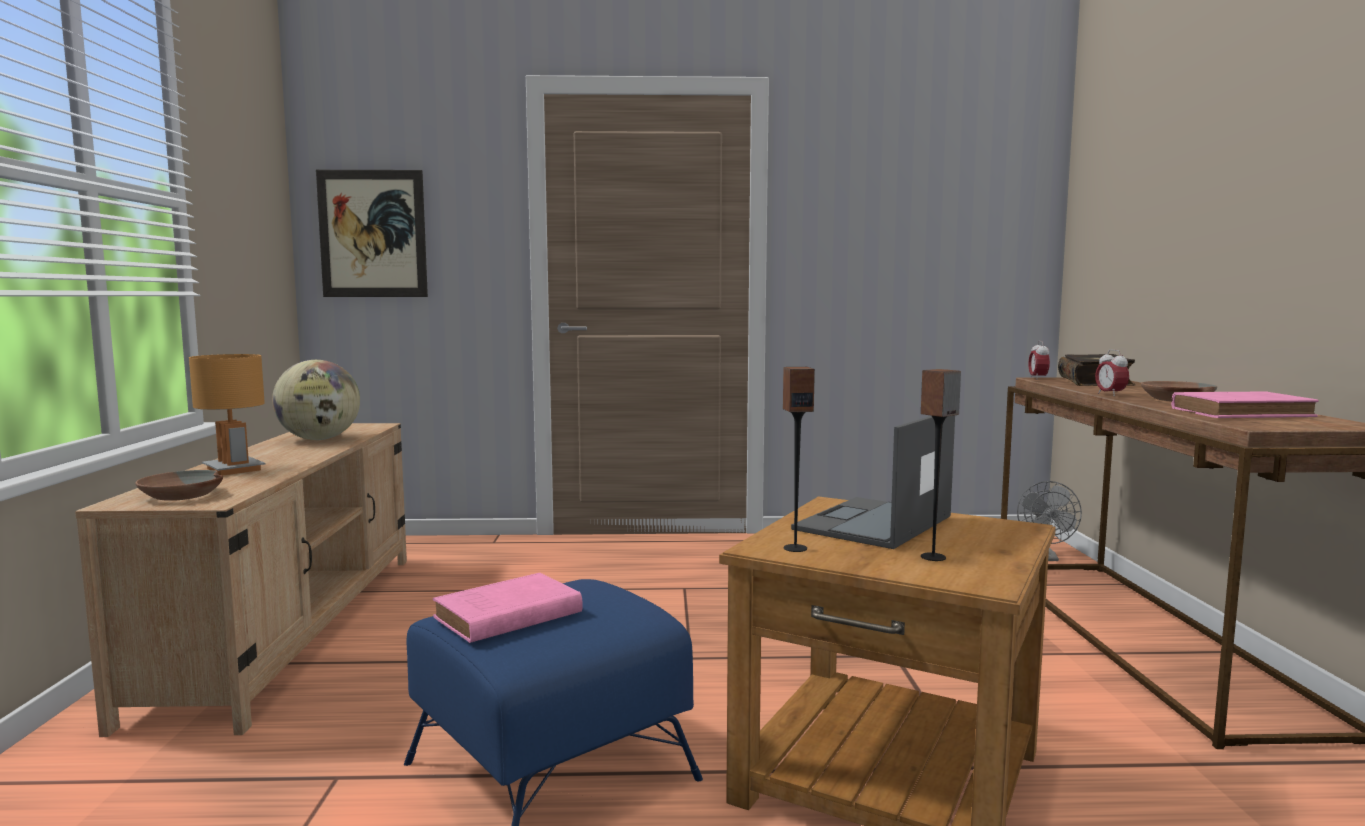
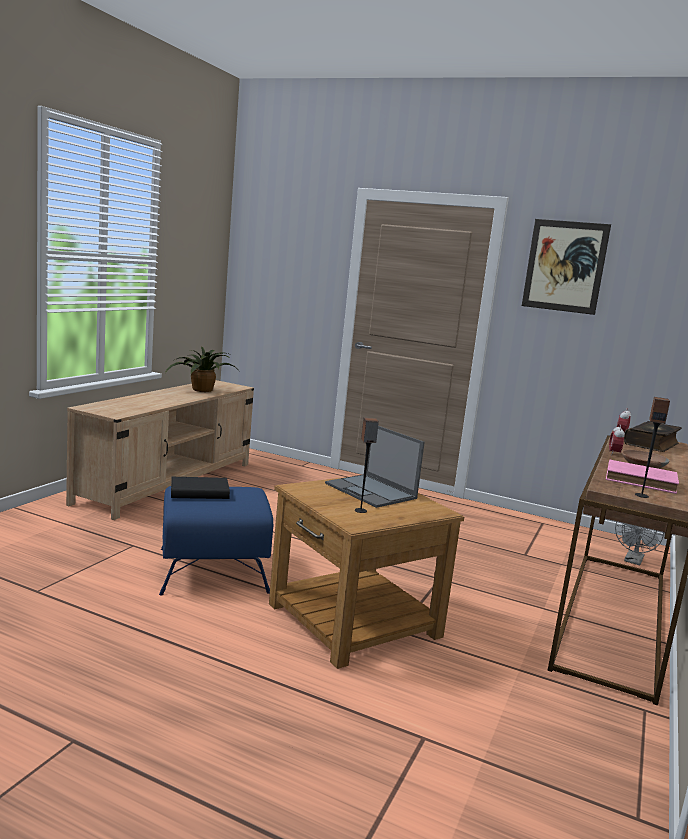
camera: 25 degrees right, 5 degrees up
brown bowl [135,470,223,501] -> none
brown table lamp [189,354,265,476] -> none
globe [272,360,360,440] -> potted plant [165,346,236,392]
picture [316,170,428,297] -> picture moved to [522,219,611,315]
pink book [433,573,583,643] -> black book [171,477,230,499]
speaker [783,367,815,552] -> speaker moved to [635,397,670,498]
laptop [791,415,955,549] -> laptop turned 105 degrees counterclockwise [325,426,425,508]

